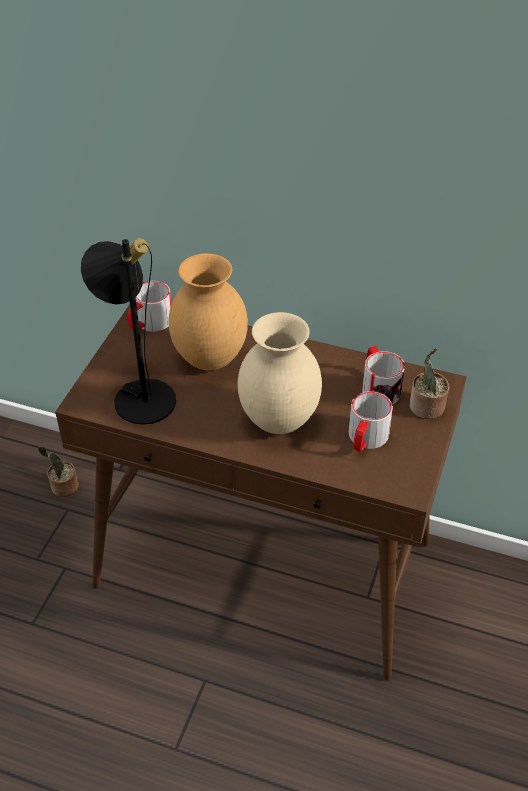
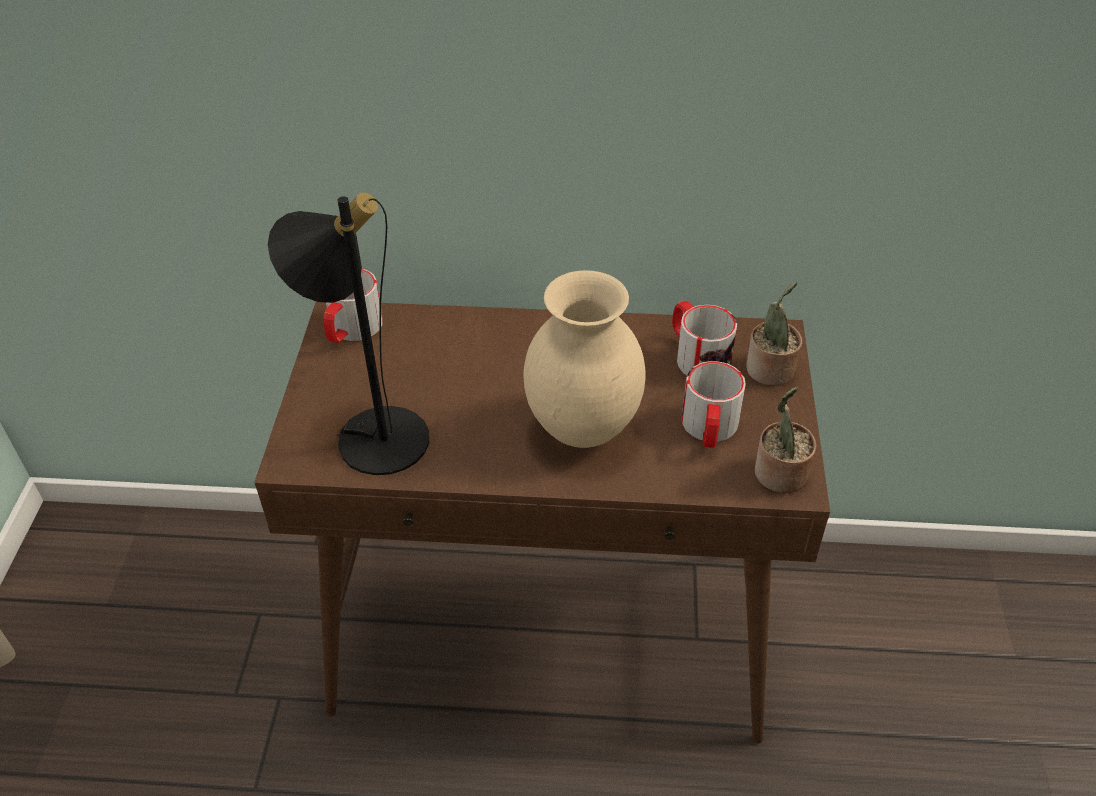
camera: 15 degrees left, 0 degrees up
potted plant [38,446,78,497] -> potted plant moved to [755,387,817,493]
brown vase [169,253,248,370] -> none

